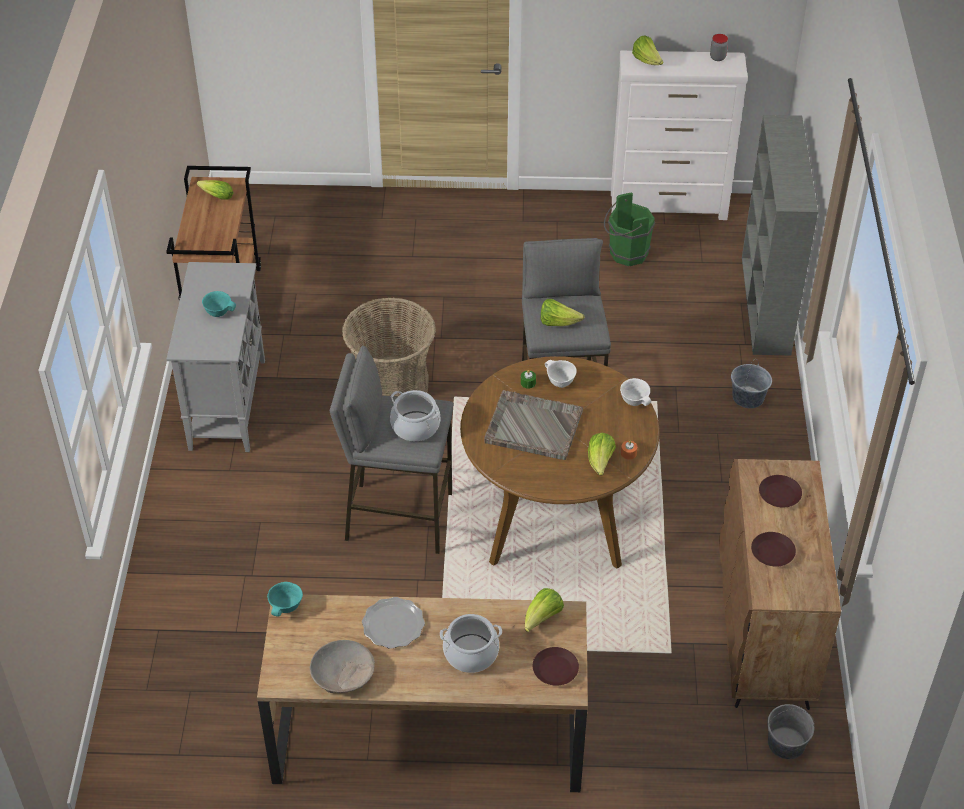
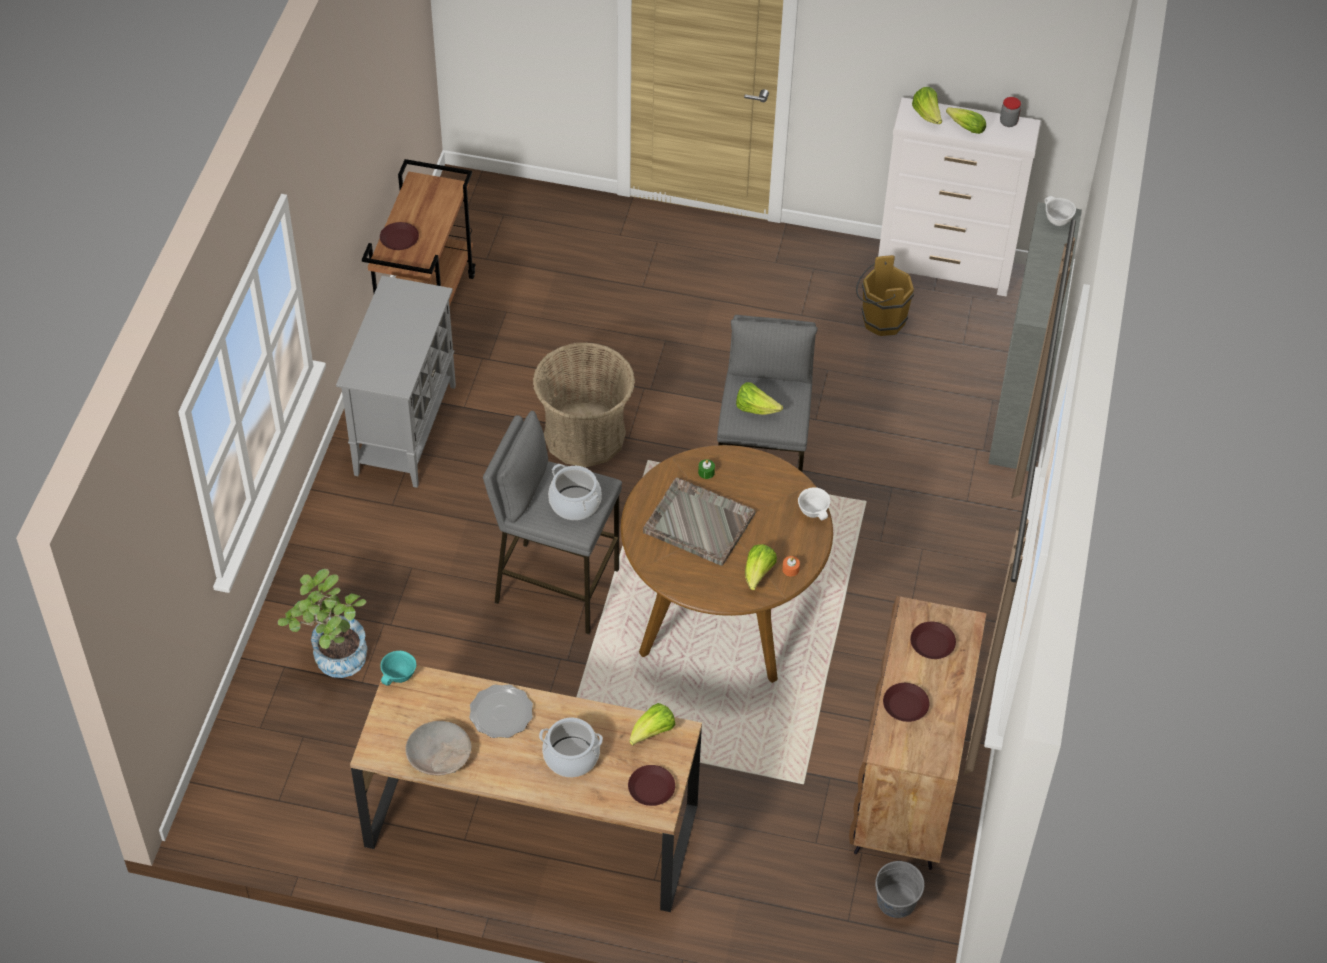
camera: 10 degrees right, 5 degrees up
lettuce [197,180,234,200] -> lettuce moved to [946,107,986,134]
turquoise bowl [202,291,236,317] -> none
white bowl [545,360,577,388] -> white bowl moved to [1045,196,1076,226]
green bucket [604,193,655,266] -> brown bucket [856,255,914,336]
grey bucket [731,360,772,408] -> none
none -> potted plant [278,569,368,678]
none -> brown plate [380,222,419,250]

